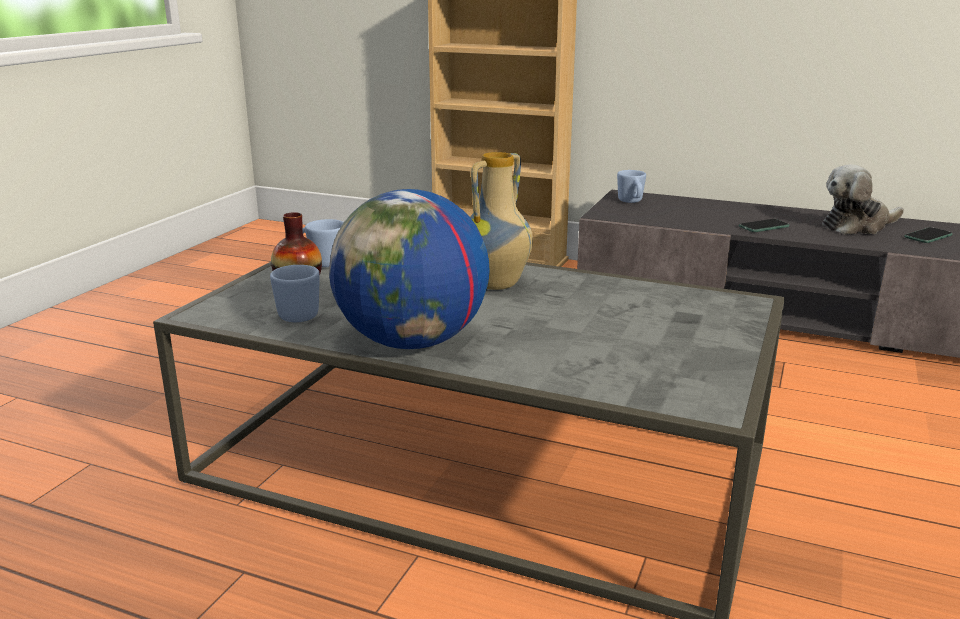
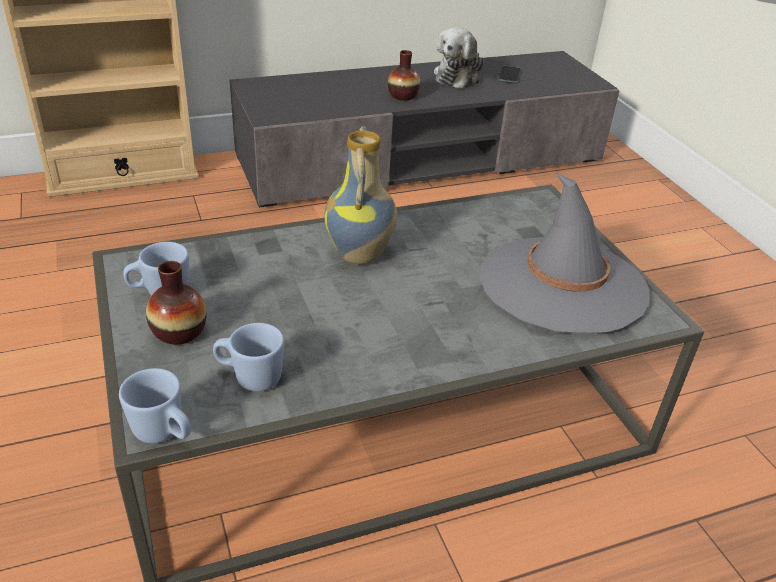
camera: 45 degrees left, 15 degrees up
globe [329,189,490,349] -> none
blue mug [617,170,646,203] -> blue mug moved to [119,368,191,444]
phone [739,219,790,232] -> vase [388,50,420,100]
none -> grey hat [479,172,650,333]

